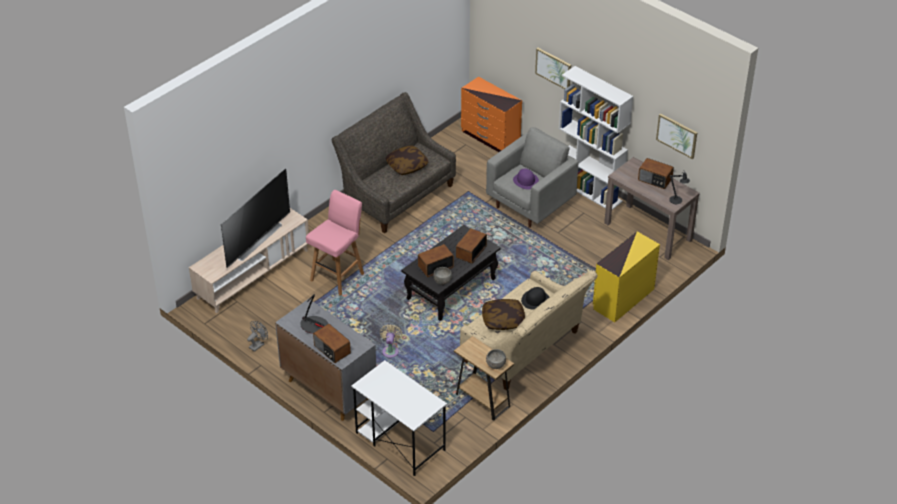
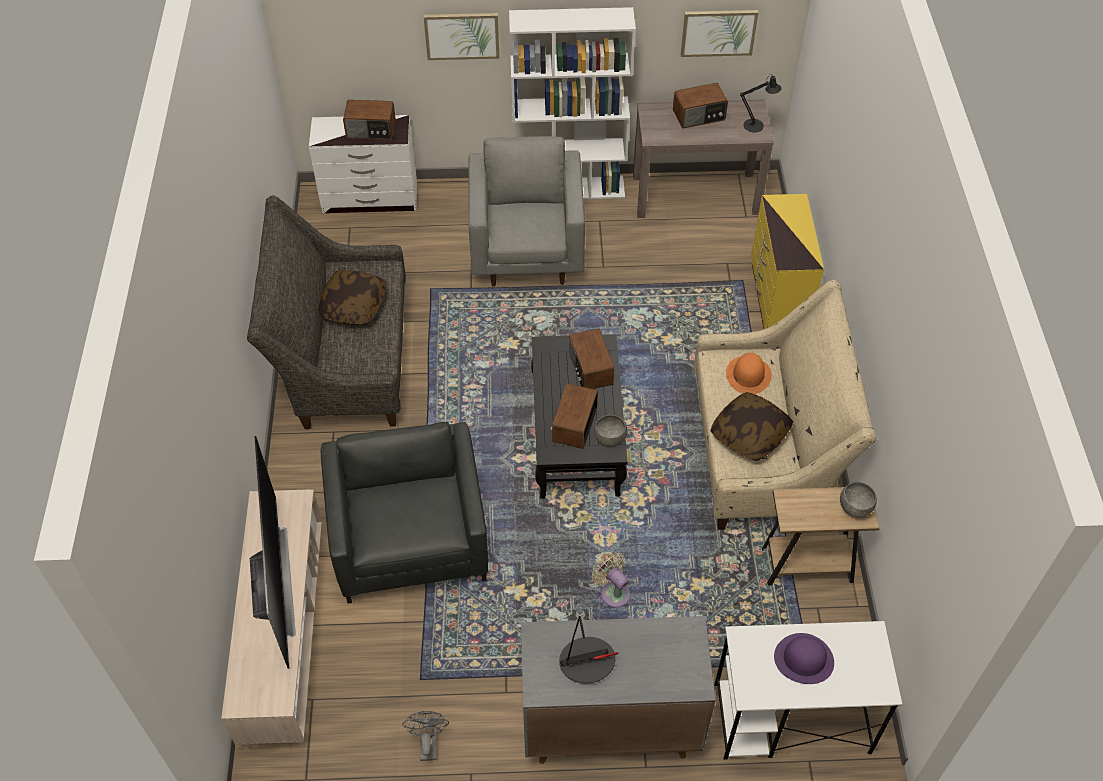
camera: 45 degrees left, 10 degrees up
pink stool [306,190,364,296] -> grey armchair [321,422,488,603]
radio [313,324,351,363] -> radio moved to [343,100,396,140]
orange dresser [461,77,522,152] -> white dresser [309,115,417,213]
purple hat [513,168,539,190] -> purple hat moved to [774,633,834,684]
black hat [521,287,549,310] -> orange hat [726,353,772,394]

